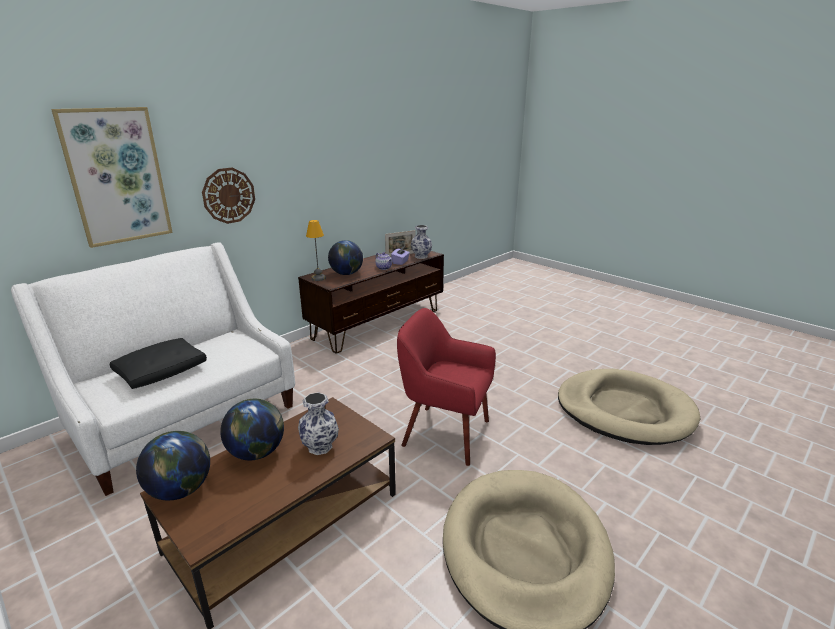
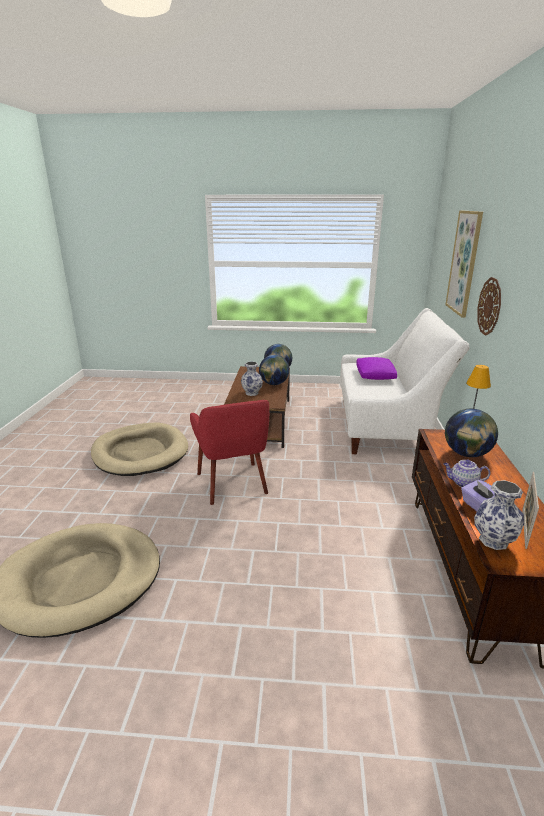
camera: 140 degrees right, 0 degrees up
black pillow [110,338,207,389] -> purple pillow [356,357,397,380]
red armchair [397,308,496,466] -> red armchair turned 90 degrees clockwise [190,400,269,505]

